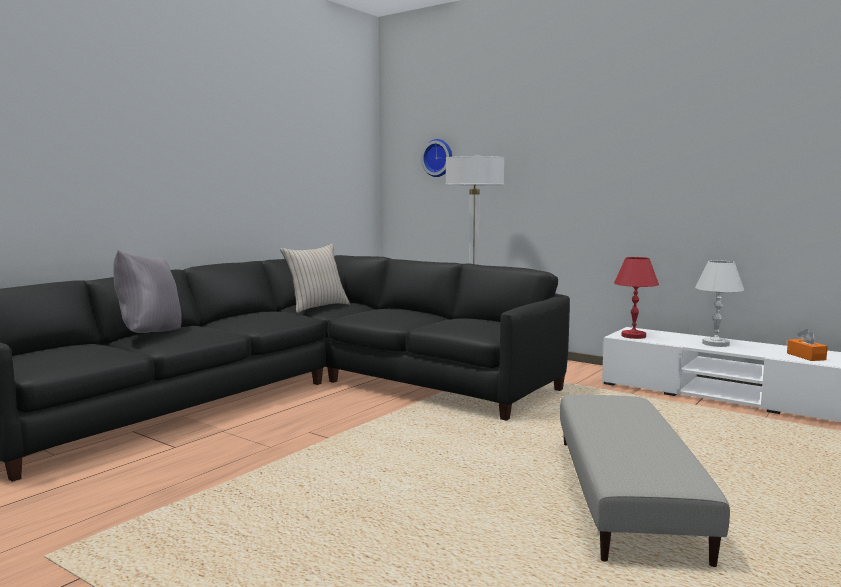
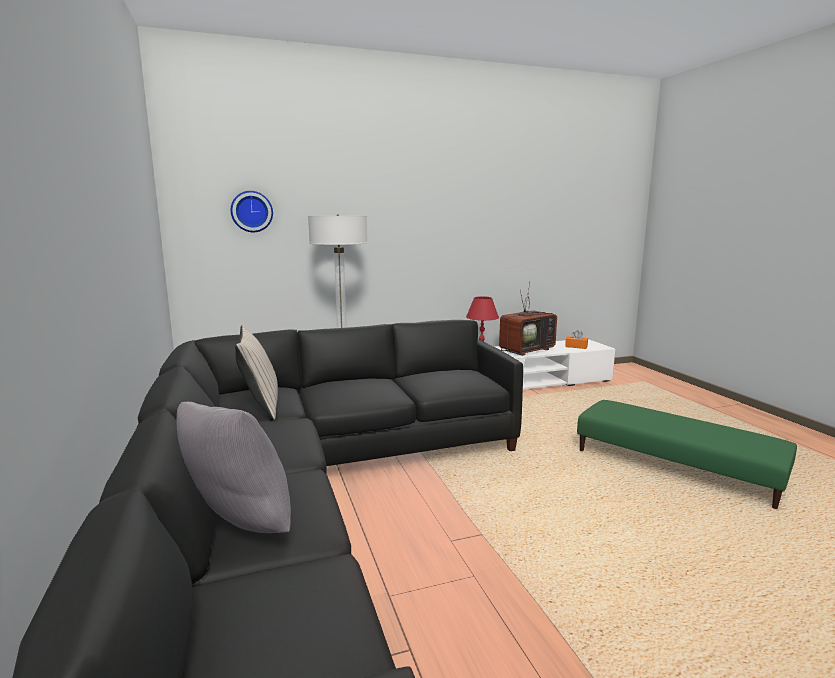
camera: 55 degrees left, 5 degrees up
grey ottoman [560,395,730,567] -> green ottoman [577,400,797,509]
white table lamp [695,260,744,347] -> television [499,284,557,356]

